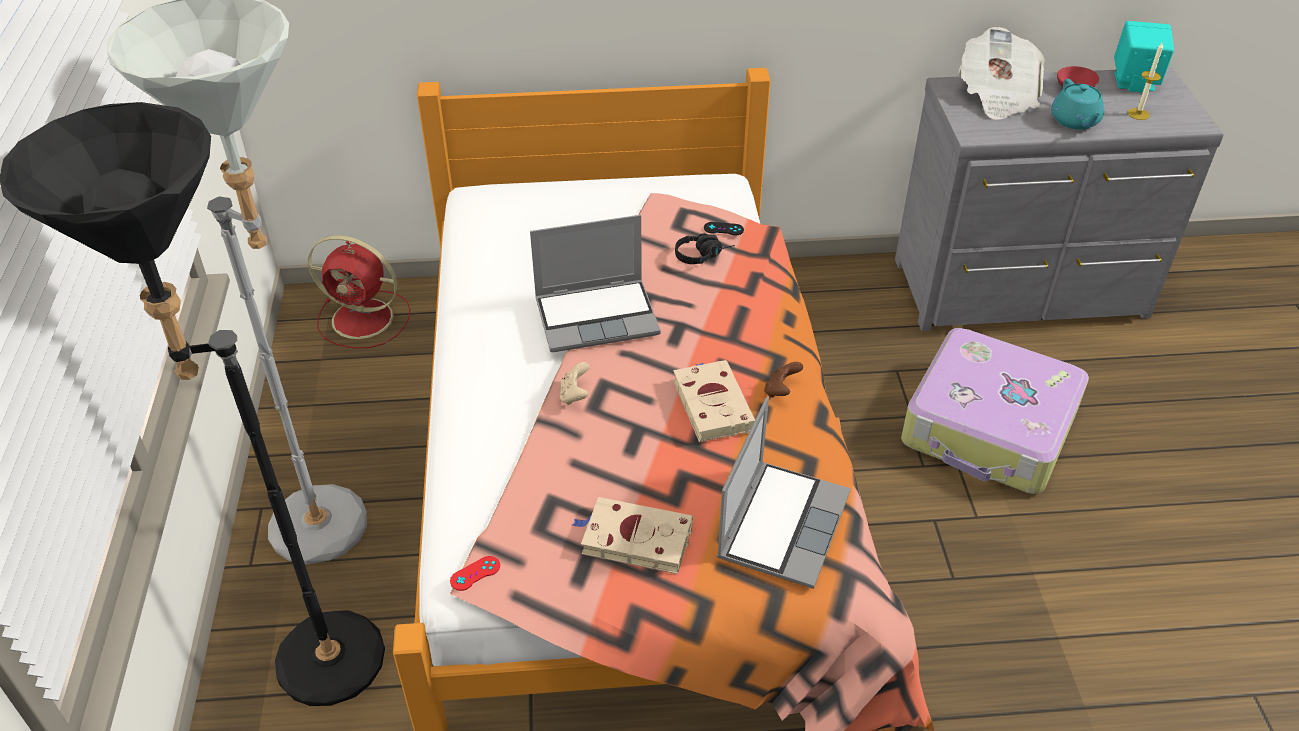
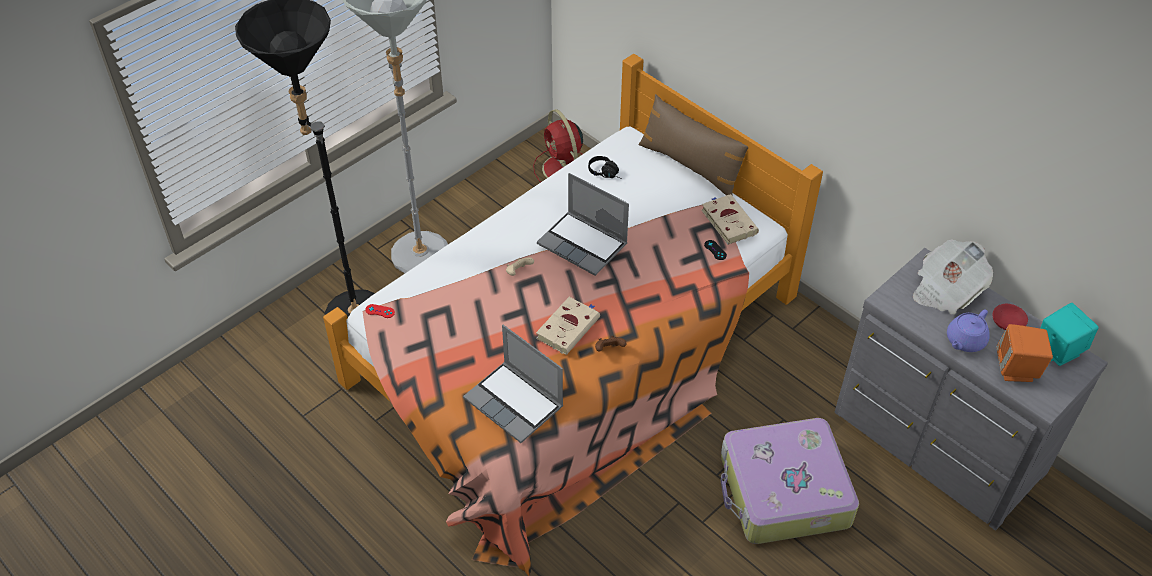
camera: 50 degrees right, 5 degrees up
beige book [572,497,693,574] -> beige book moved to [701,194,759,245]
black headphones [675,233,735,264] -> black headphones moved to [588,156,622,179]
laptop [717,397,851,589] -> laptop turned 60 degrees clockwise [463,325,564,443]
turquoise teapot [1051,79,1104,130] -> purple teapot [947,310,990,352]
candle [1128,41,1163,120] -> orange speaker [996,324,1053,382]
none -> brown pillow [639,94,748,196]

